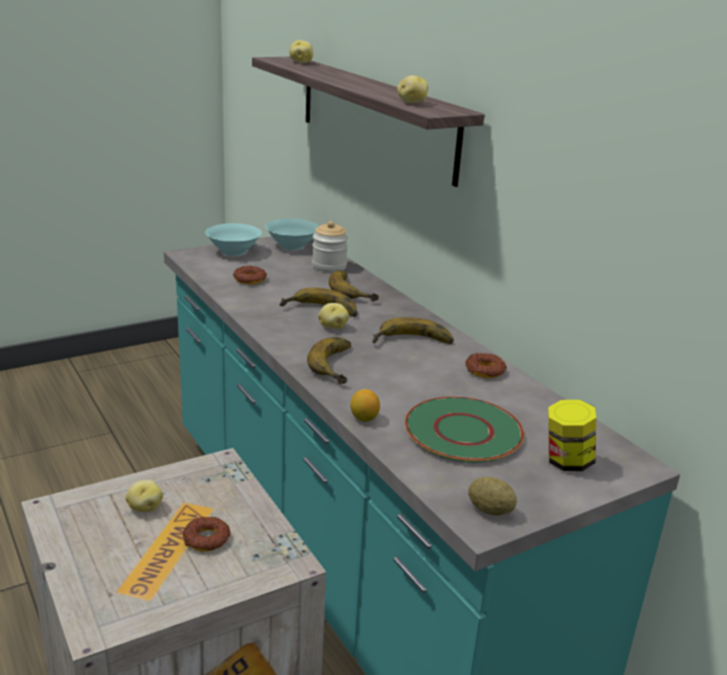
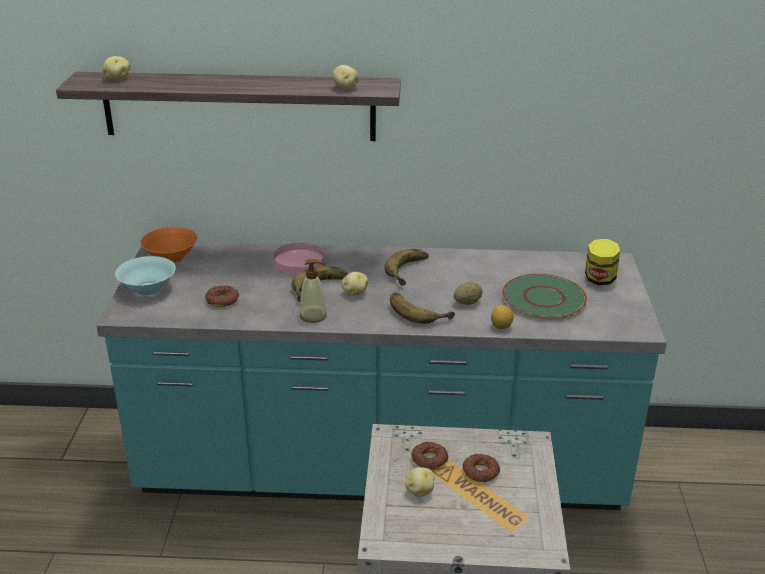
camera: 55 degrees left, 5 degrees up
turquoise bowl [265,218,319,250] -> orange bowl [141,227,197,263]
jar [312,221,348,272] -> none
banana [329,270,379,302] -> pink plate [273,243,324,274]
donut [465,353,507,378] -> donut moved to [412,442,449,470]
potato [468,477,517,516] -> potato moved to [454,282,483,305]
none -> soap dispenser [300,259,327,323]

